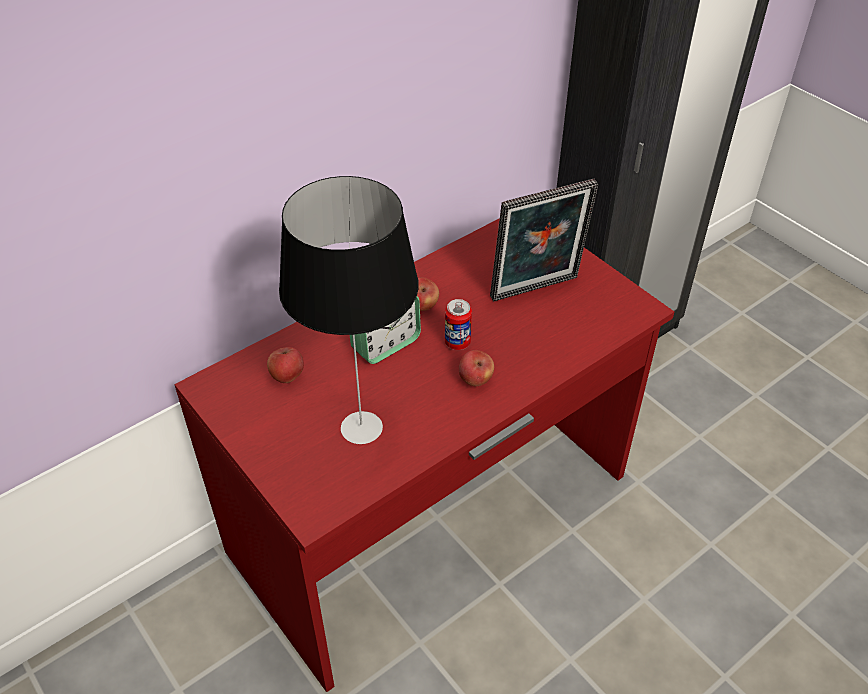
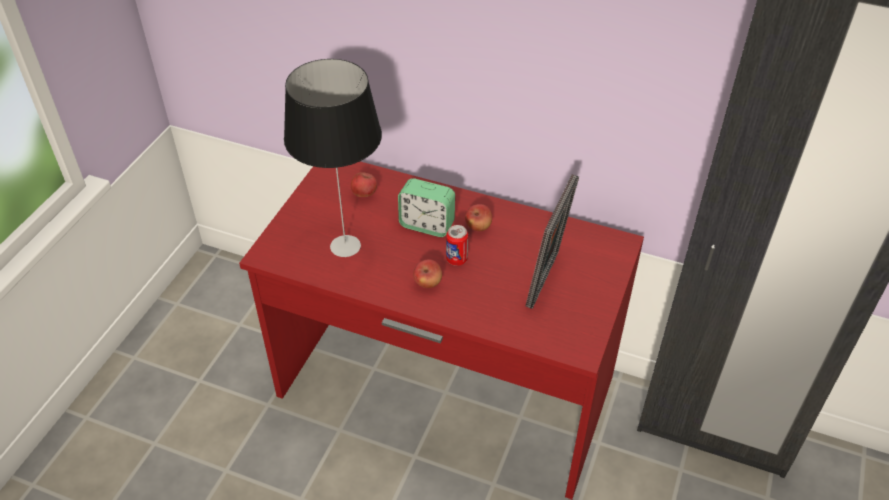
camera: 60 degrees right, 0 degrees up
picture frame [490,179,598,302] -> picture frame turned 105 degrees counterclockwise [526,174,579,309]

